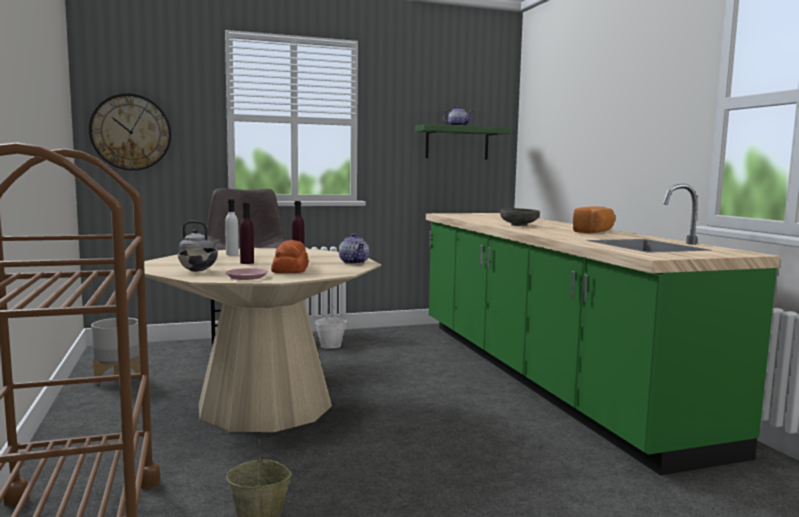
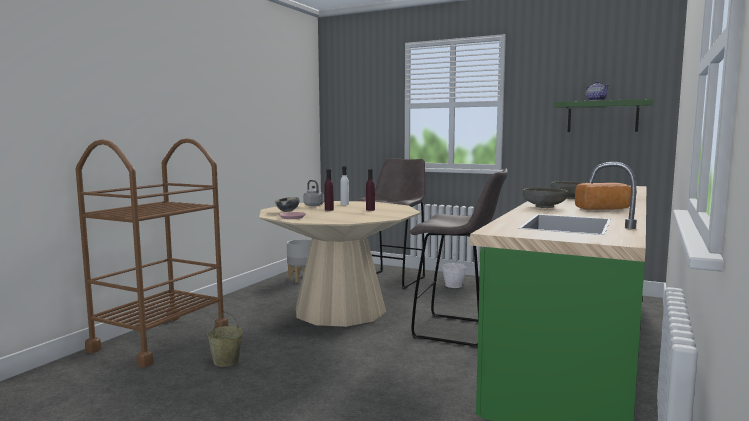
camera: 45 degrees right, 0 degrees up
wall clock [89,93,171,171] -> none
bread [271,240,309,273] -> none
teapot [339,233,369,264] -> none
none -> grey stool [410,169,508,348]
none -> grey bowl [523,187,568,208]

